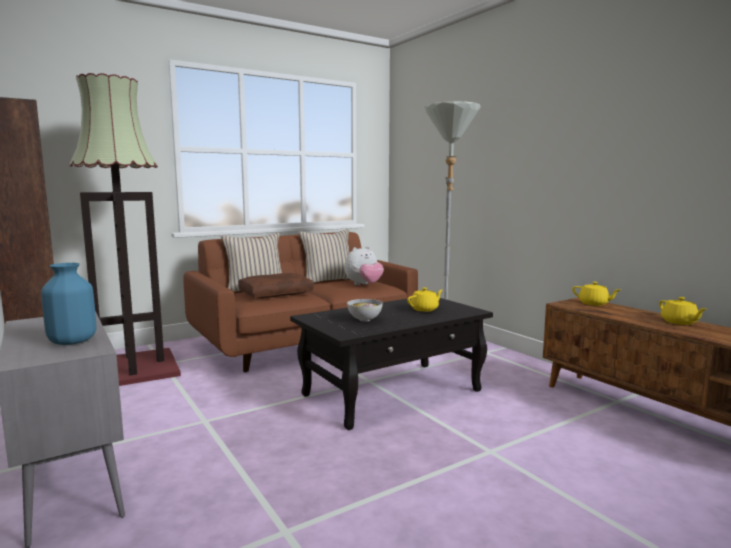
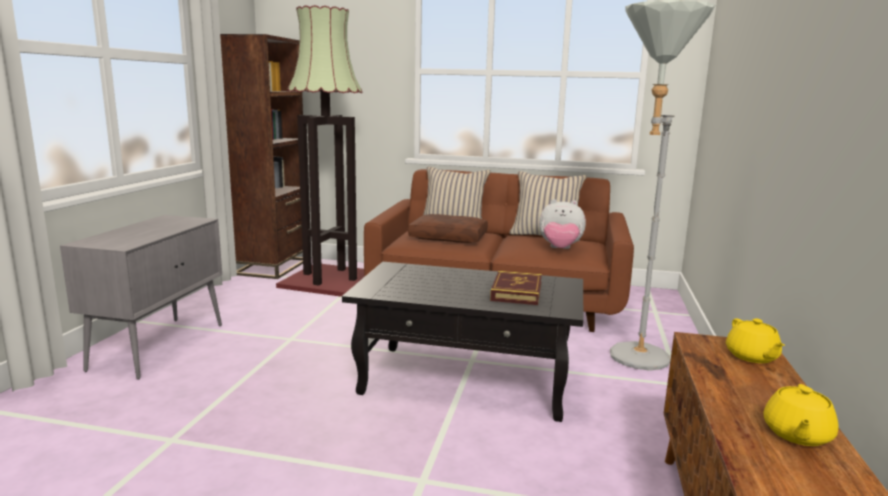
camera: 45 degrees right, 5 degrees up
blue vase [41,263,97,345] -> none
bowl [347,299,383,322] -> none
yellow teapot [407,287,443,312] -> book [490,271,542,305]

